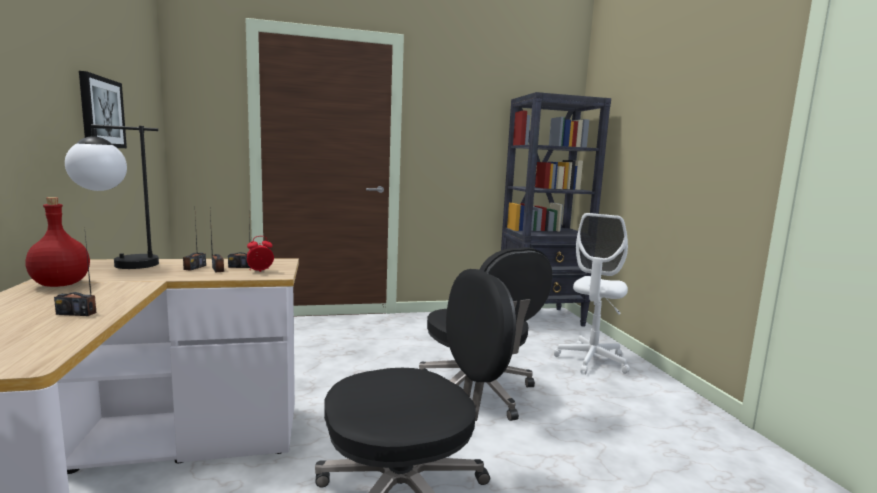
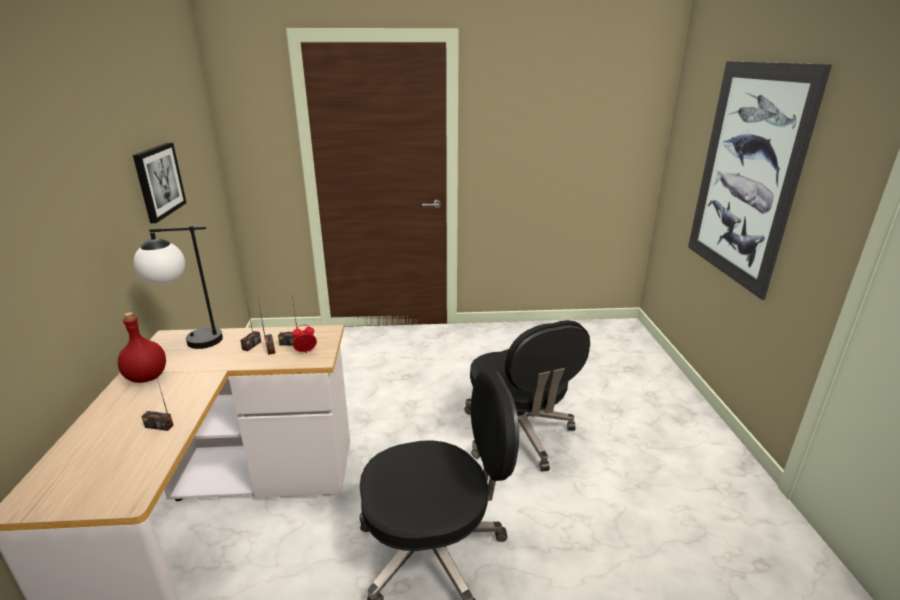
camera: 10 degrees right, 15 degrees up
black bookcase [501,92,611,327] -> none
white office chair [554,213,630,374] -> none
none -> picture [688,61,832,300]

